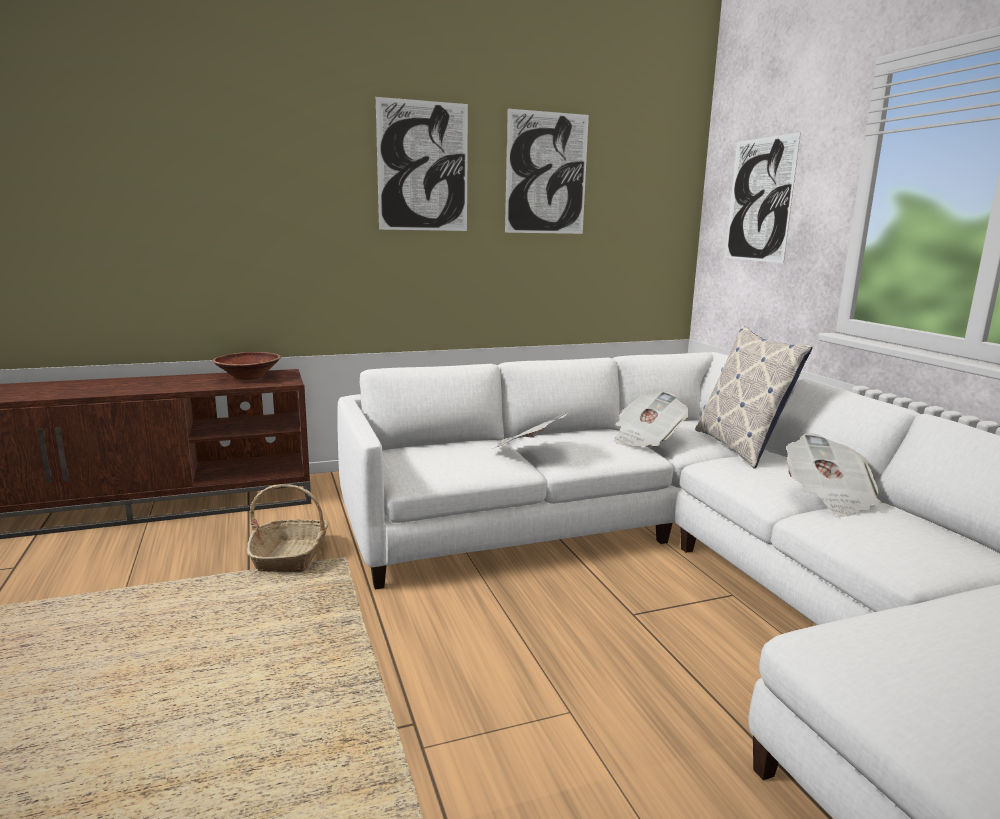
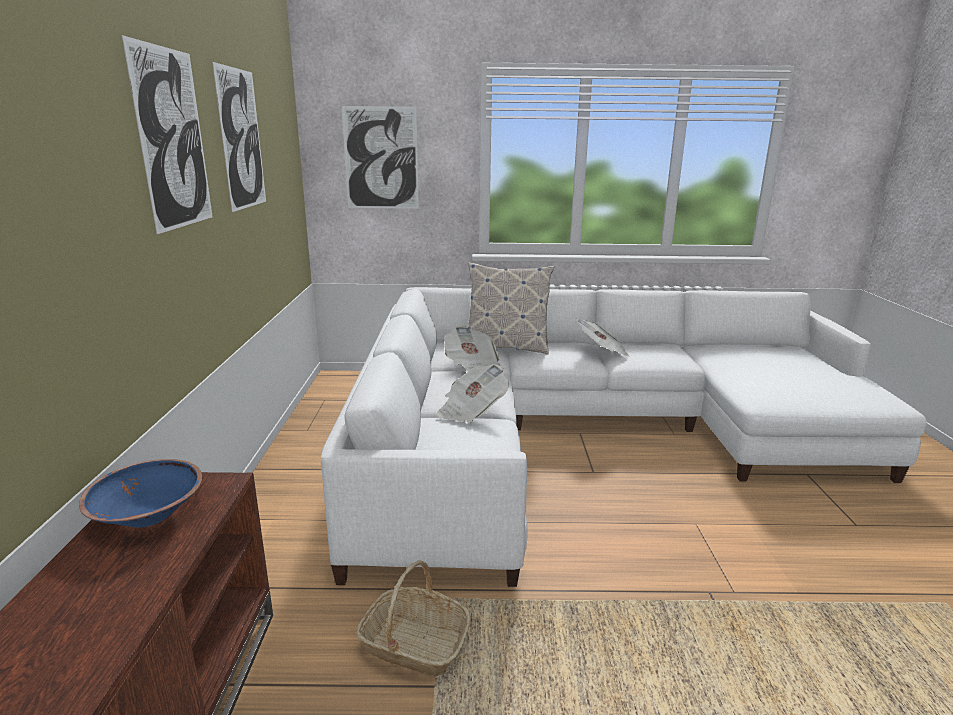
camera: 70 degrees left, 5 degrees up
brown bowl [212,352,281,380] -> blue bowl [79,459,202,528]

